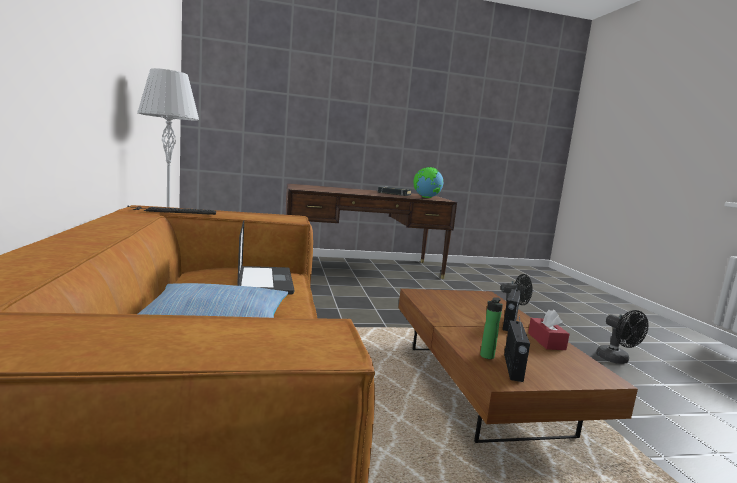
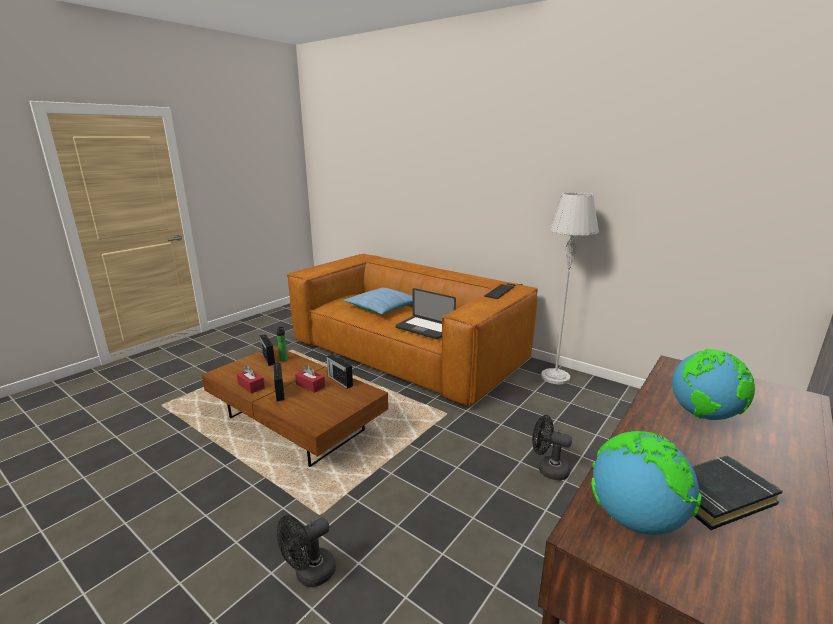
camera: 140 degrees right, 10 degrees up
black fan [596,310,649,364] -> black fan moved to [532,415,572,481]
none -> red tissue box [295,365,325,393]
none -> radio [326,354,353,389]
none -> globe [672,349,755,420]

